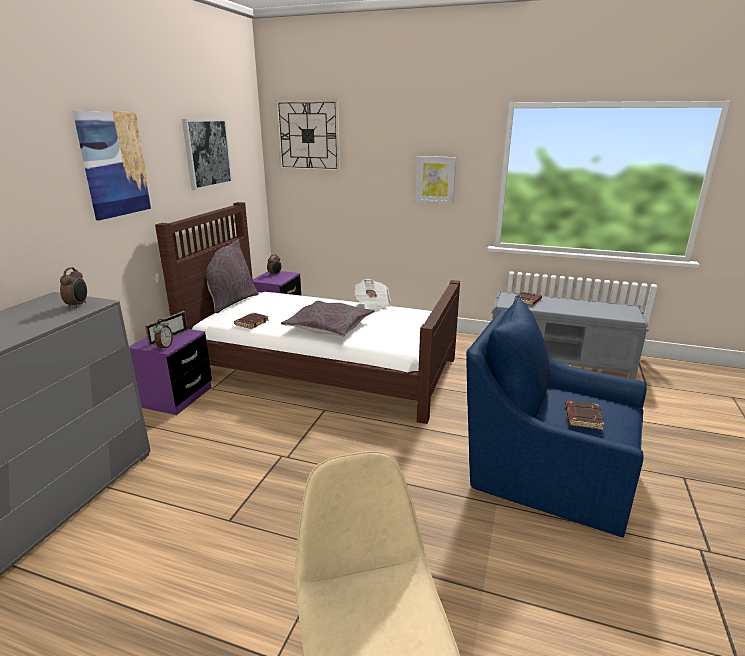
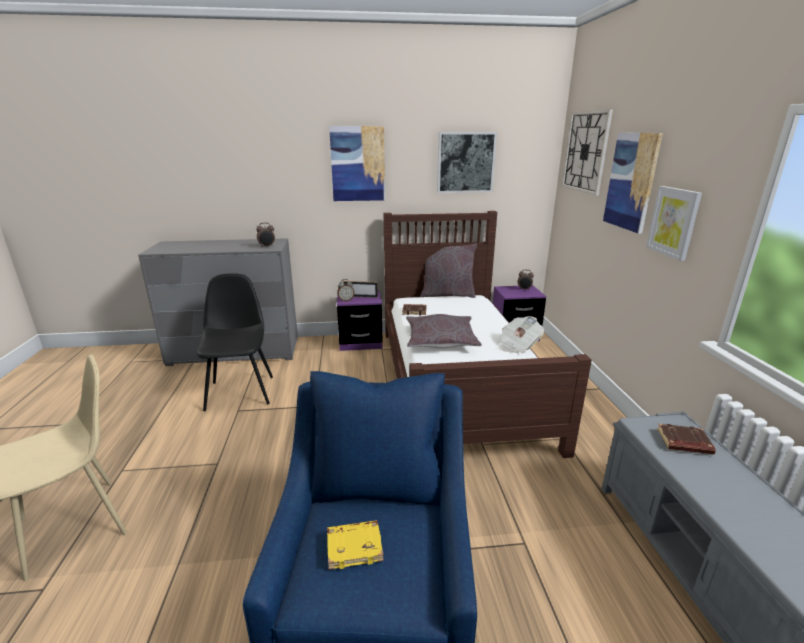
camera: 65 degrees right, 0 degrees up
brown book [565,401,604,430] -> yellow book [327,520,384,570]
none -> black chair [196,273,273,411]
none -> picture [603,133,663,234]

